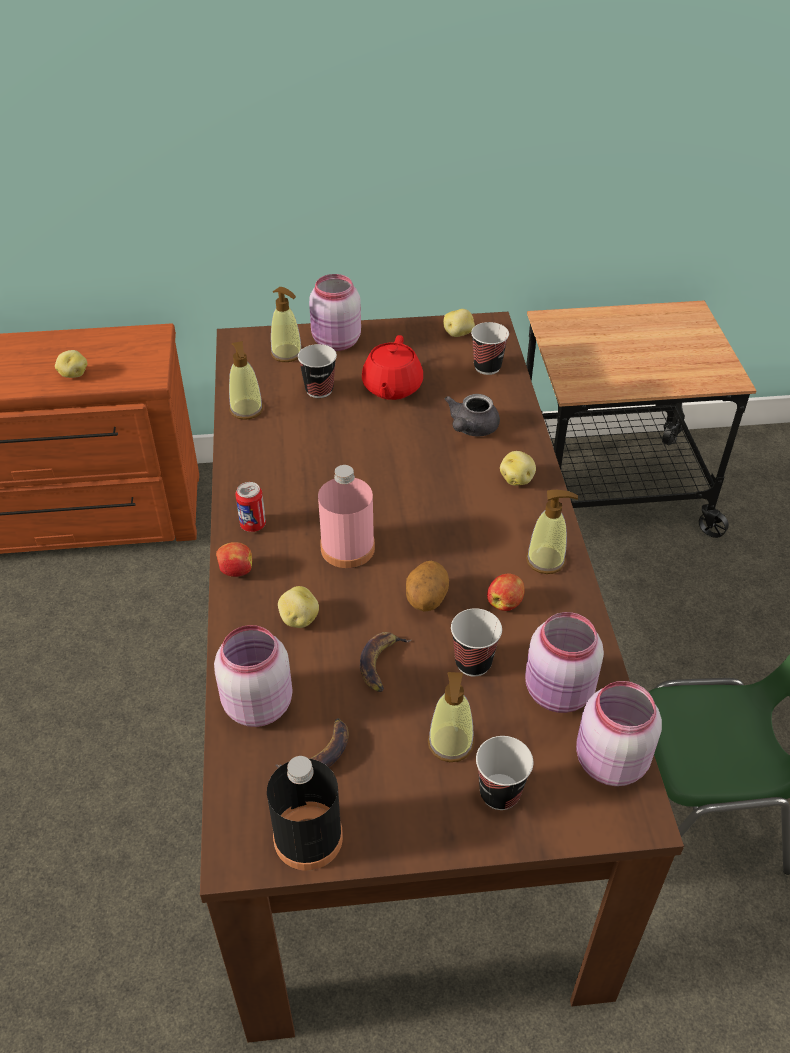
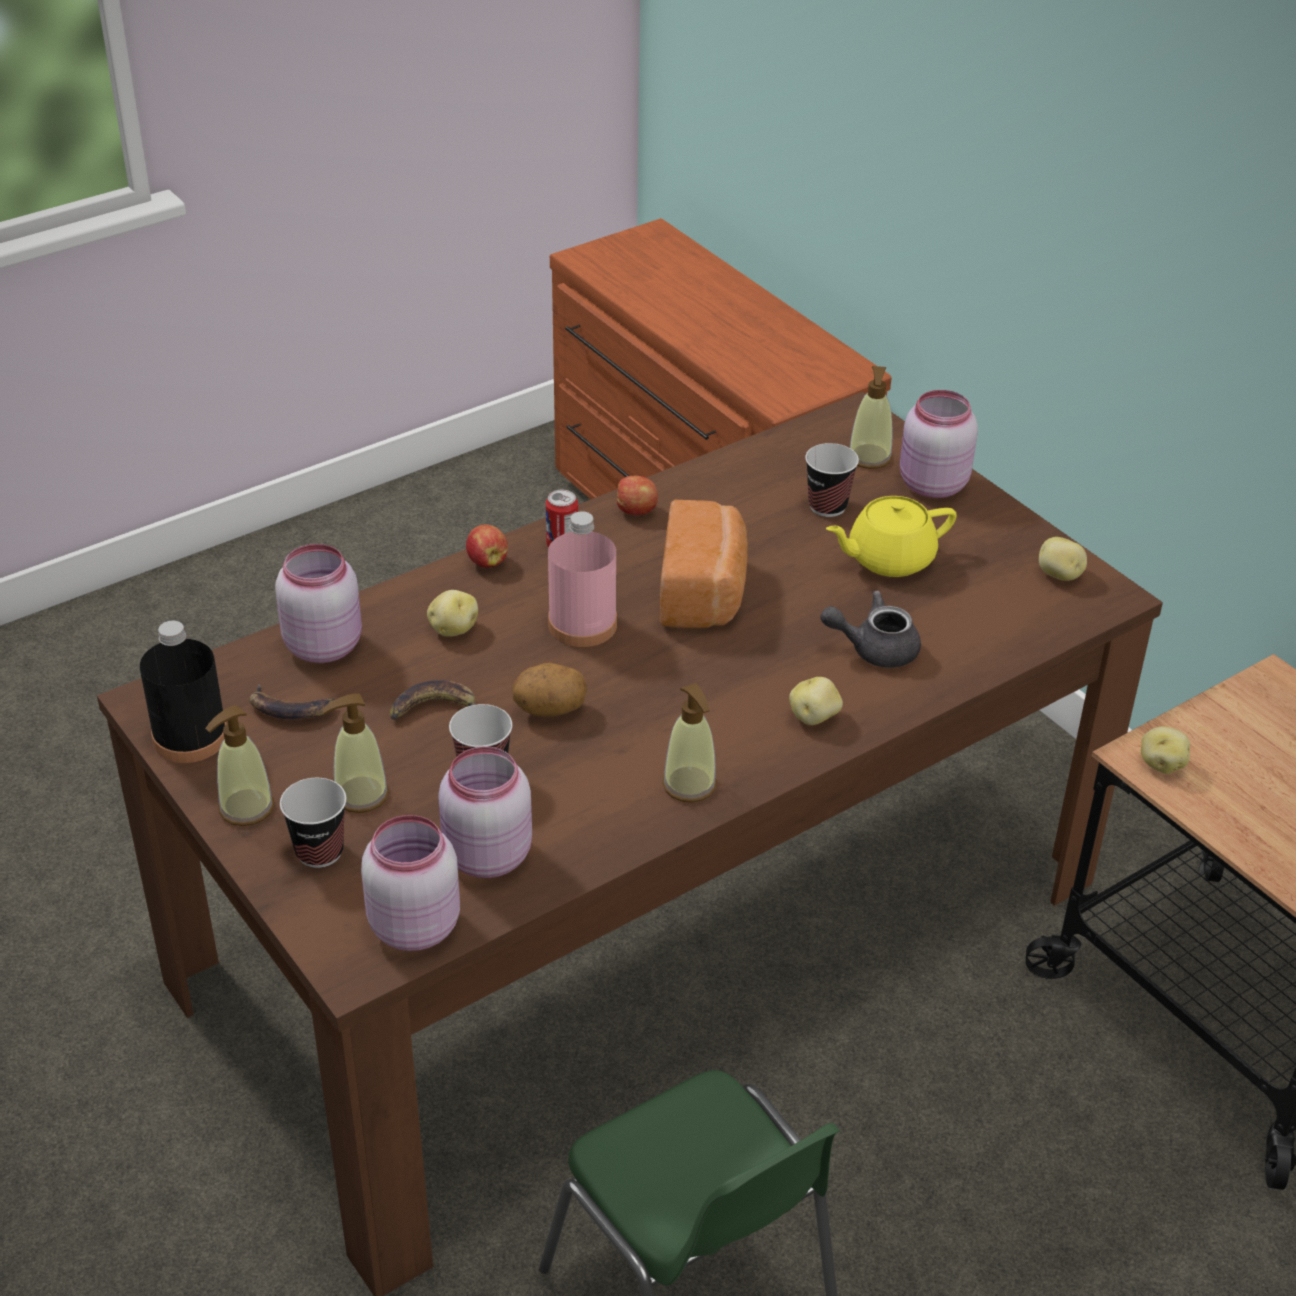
camera: 60 degrees right, 5 degrees down
potato [55,350,87,378] -> potato moved to [1141,726,1190,774]
soap dispenser [229,341,263,420] -> soap dispenser moved to [205,705,274,826]
red teapot [362,335,423,400] -> yellow teapot [826,496,957,577]
cup [471,322,509,375] -> none
apple [487,573,525,611] -> apple moved to [617,476,658,515]
none -> bread [660,500,748,628]

